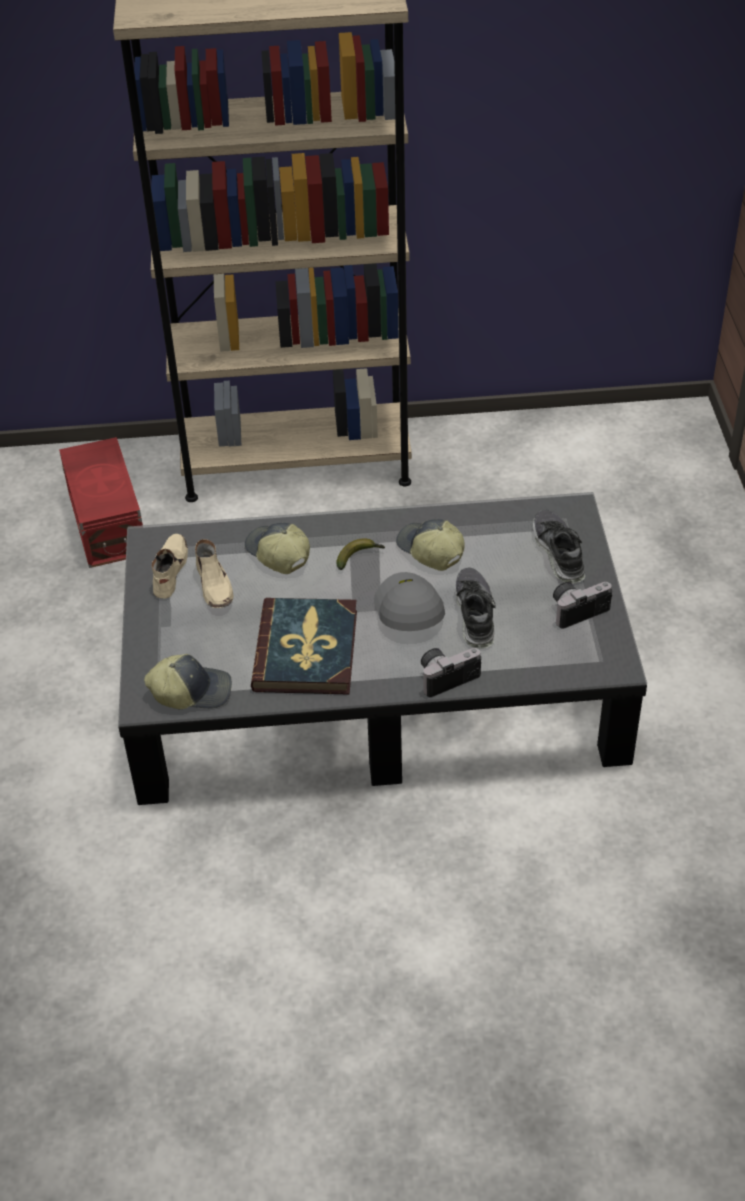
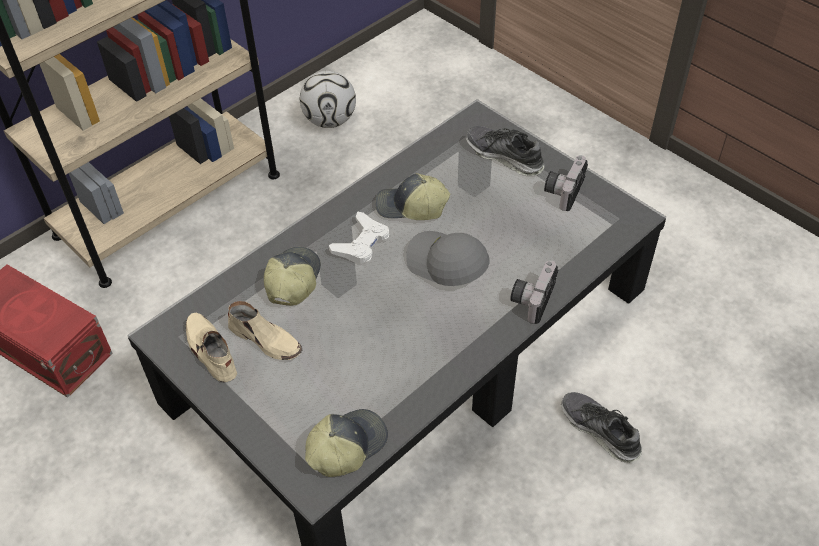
camera: 40 degrees left, 5 degrees up
cap [245,523,310,574] -> cap turned 90 degrees clockwise [264,247,321,306]
book [251,598,357,695] -> none
banana [336,538,384,570] -> white game controller [329,211,389,265]
shoe [456,568,496,649] -> shoe moved to [561,392,642,463]
none -> football [300,71,356,128]

